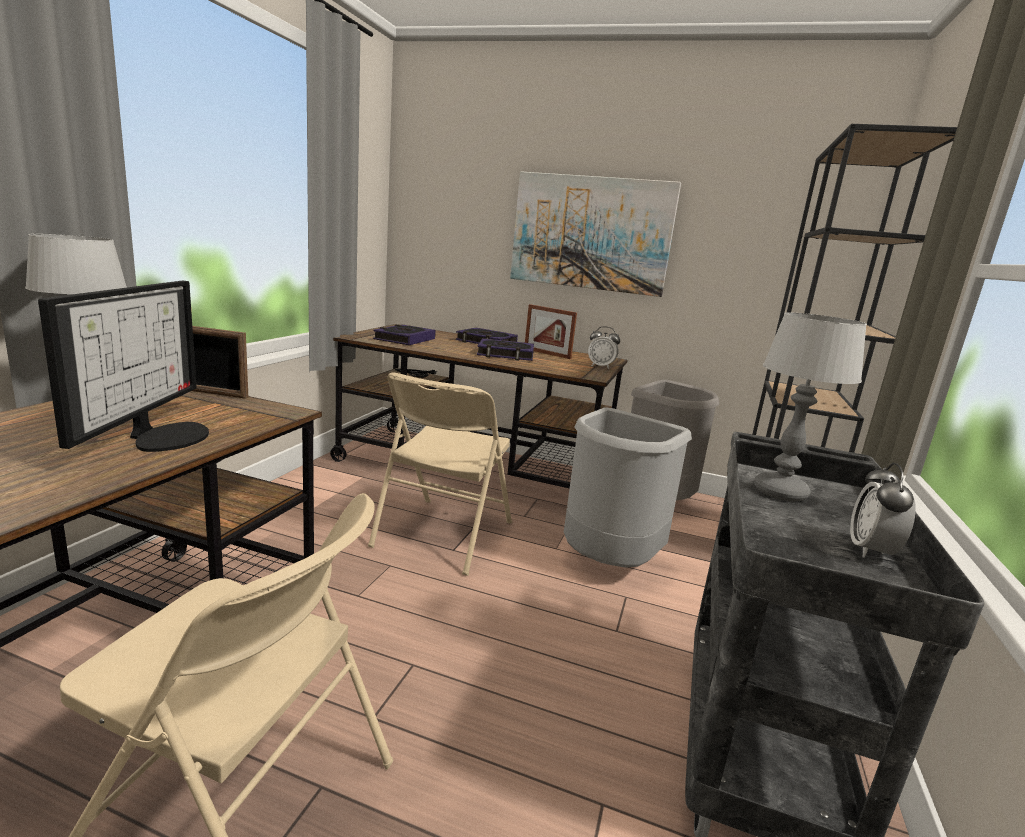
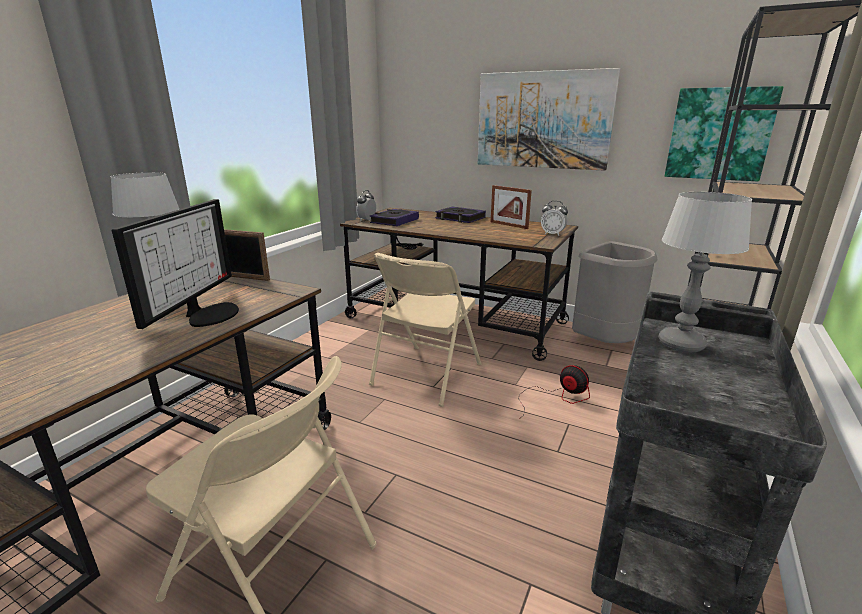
camera: 10 degrees right, 5 degrees up
book [477,338,534,361] -> none
grey trash can [564,407,692,567] -> fan [518,365,590,420]
alarm clock [850,463,916,558] -> alarm clock moved to [356,190,376,221]
none -> picture [665,86,783,182]

